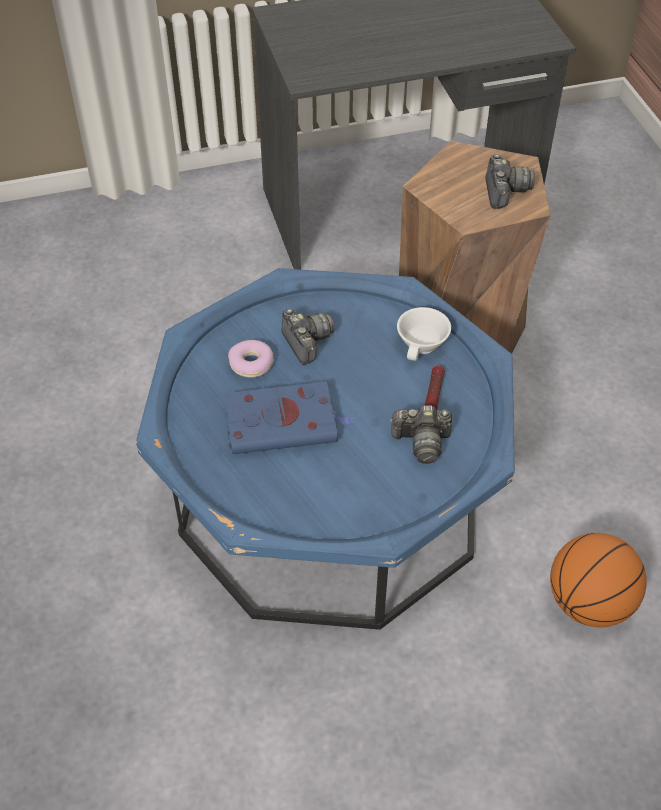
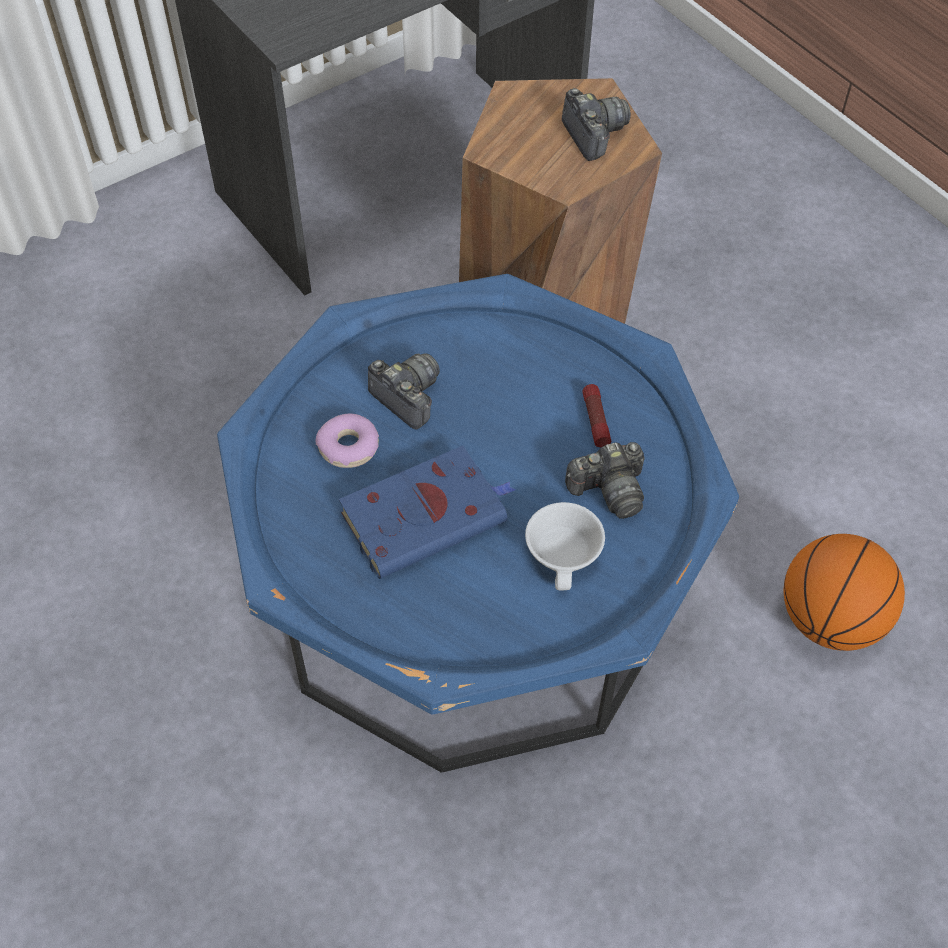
camera: 20 degrees left, 5 degrees up
white cup [397,307,451,361] -> white cup moved to [525,502,605,590]

